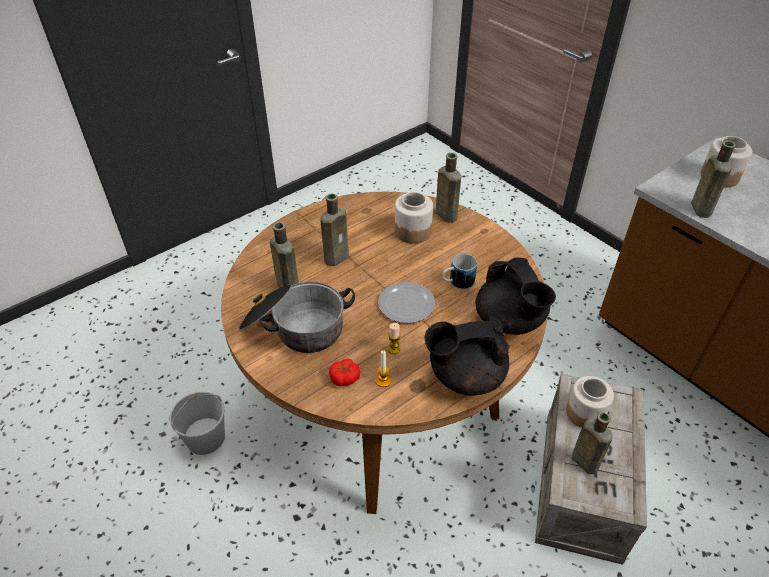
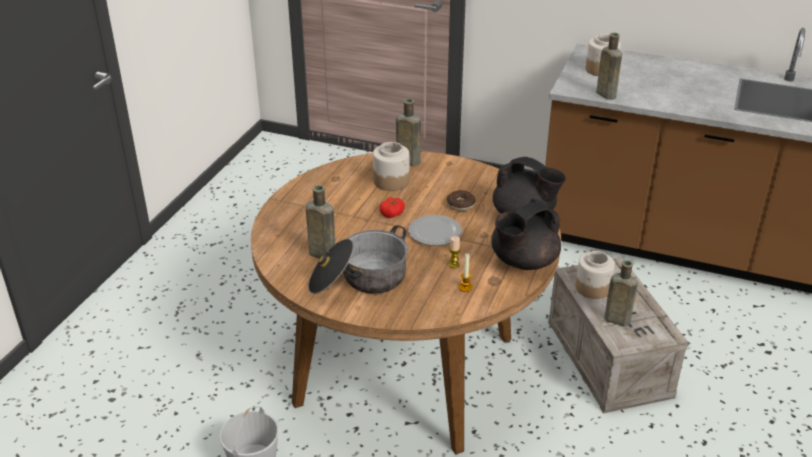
camera: 30 degrees left, 10 degrees down
brown bottle [321,193,349,266] -> none
tomato [329,359,360,386] -> tomato moved to [380,197,405,218]
mug [442,254,477,289] -> donut [447,190,476,211]

